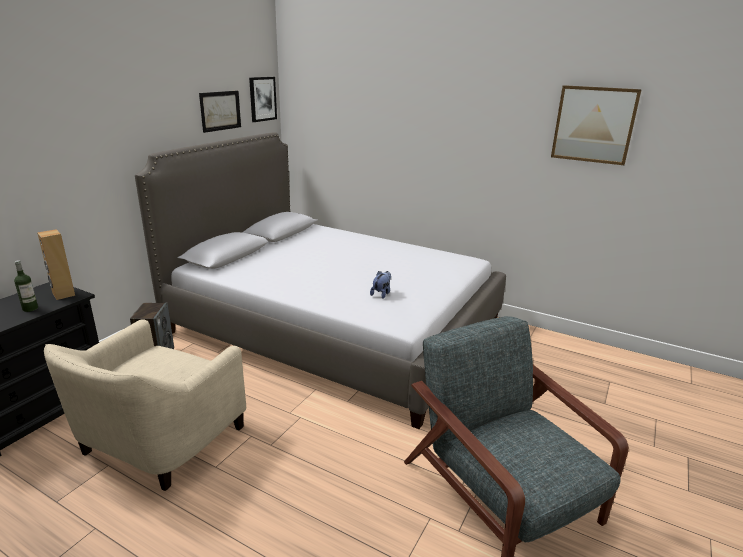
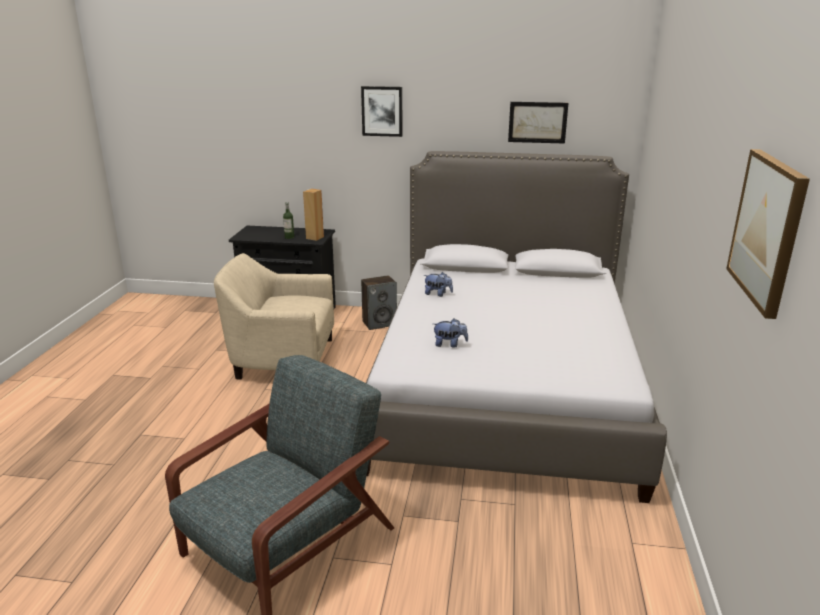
camera: 70 degrees right, 0 degrees up
picture [249,77,277,122] -> picture moved to [361,86,402,137]
none -> plush toy [424,272,453,297]

